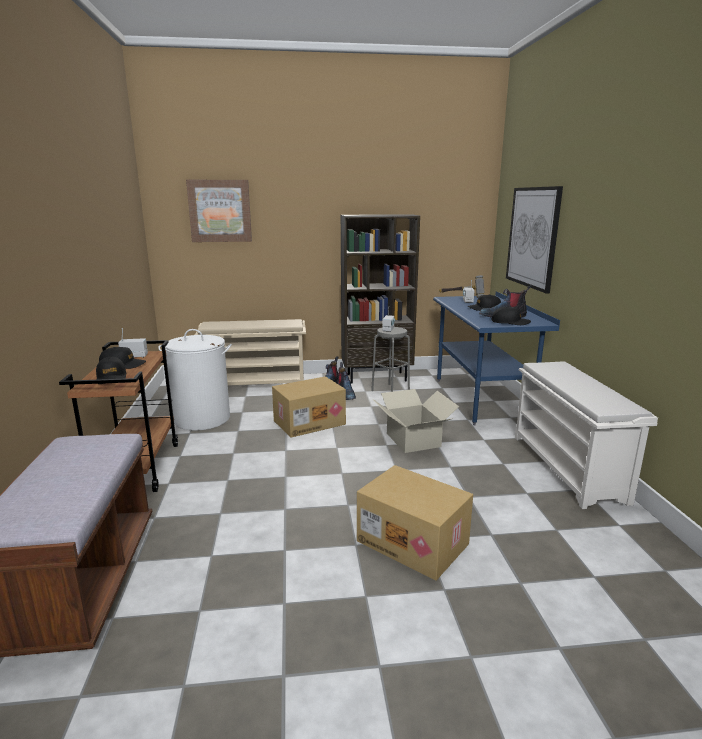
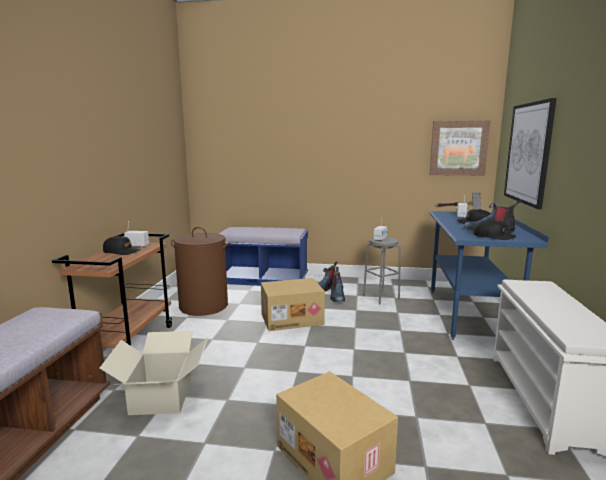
camera: 15 degrees right, 5 degrees down
black cap [96,357,126,384] -> none
white laundry basket [158,329,232,431] -> brown laundry basket [171,227,230,316]
picture [186,180,252,242] -> picture moved to [430,120,490,176]
beige shoe rack [195,319,306,386] -> blue bench [219,227,308,286]
brown bookcase [341,214,420,384] -> none
cardboard box [373,389,459,453] -> cardboard box moved to [100,331,208,415]

